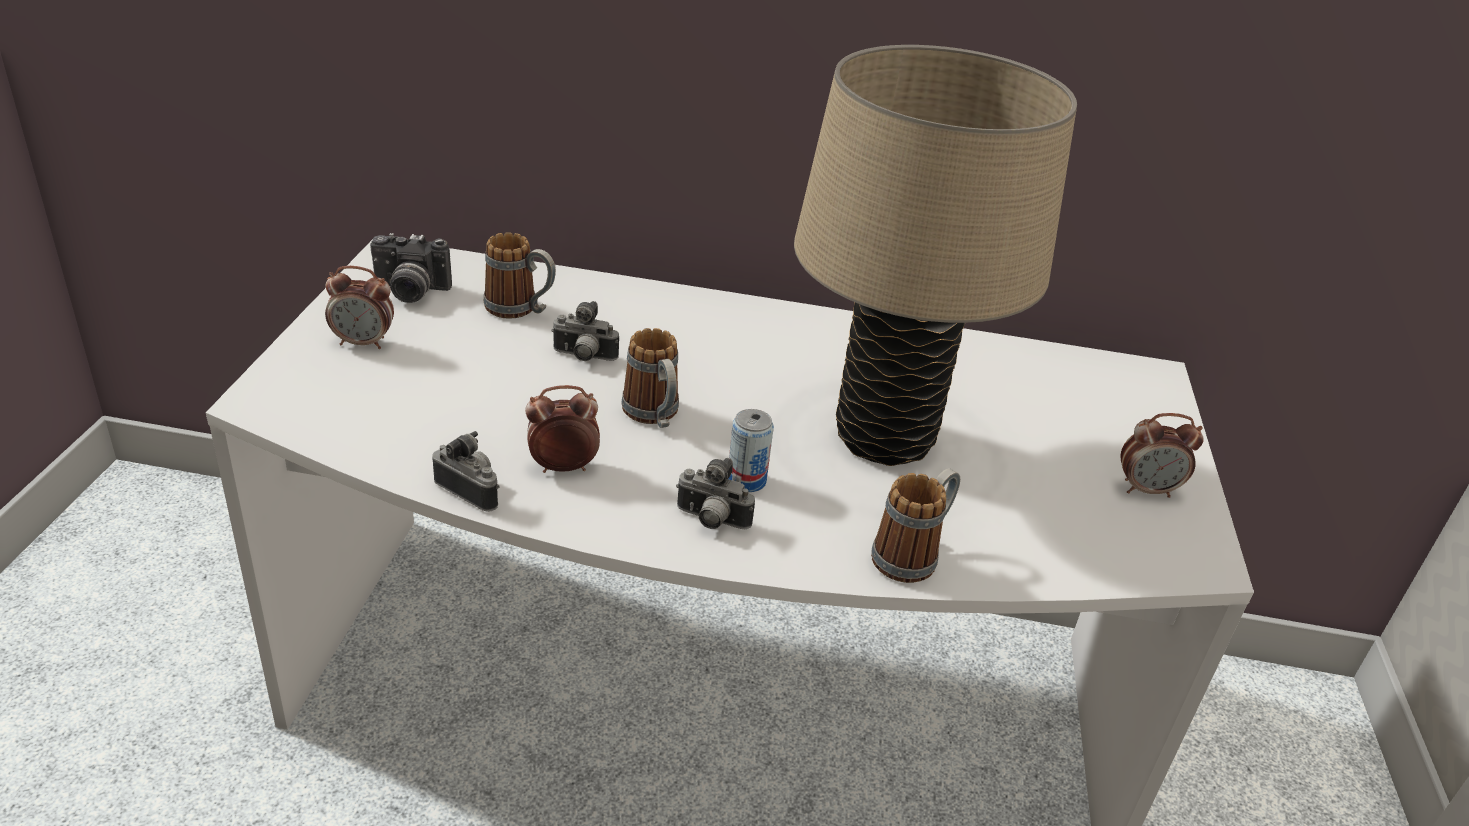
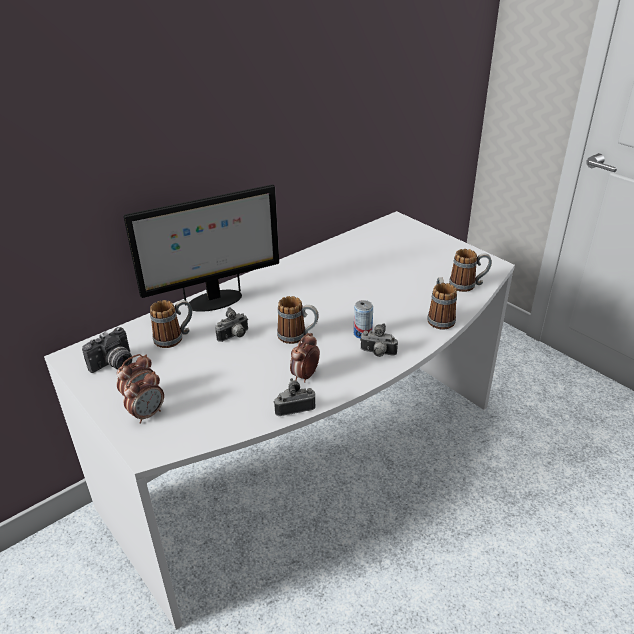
camera: 45 degrees left, 0 degrees up
camera [676,458,755,529] -> camera turned 45 degrees clockwise [361,323,398,357]
beige table lamp [794,45,1077,466] -> none
alarm clock [1120,413,1204,498] -> alarm clock moved to [124,371,164,424]
none -> monitor [123,184,279,312]
none -> mug [449,249,492,292]

